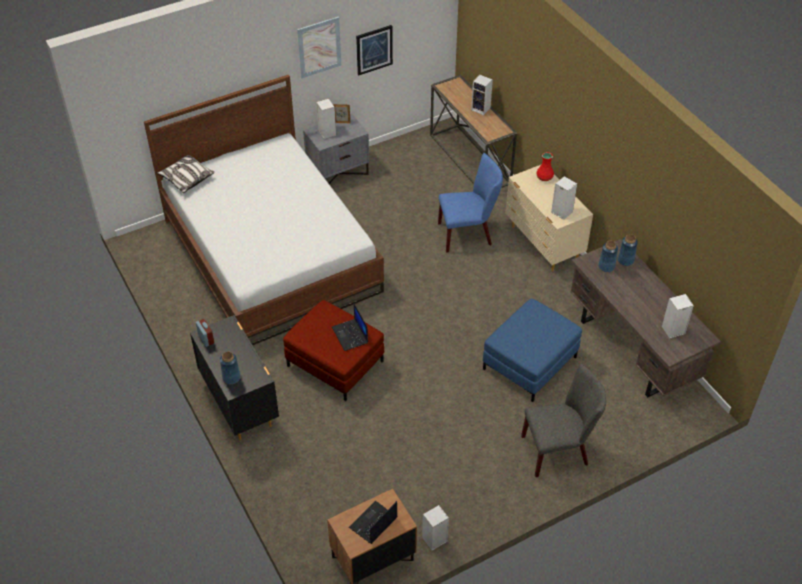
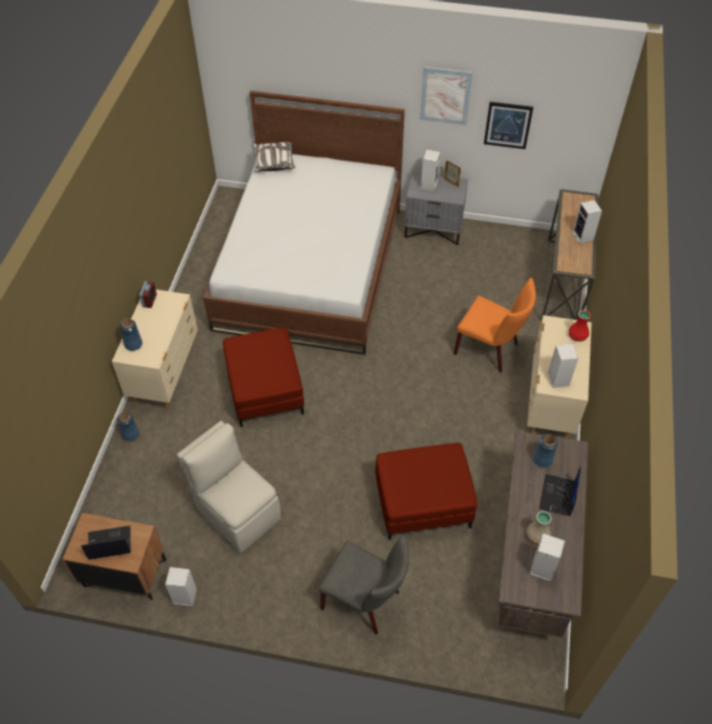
camera: 40 degrees right, 5 degrees up
black dresser [190,315,279,440] -> beige dresser [112,290,198,408]
laptop [332,304,368,351] -> laptop moved to [539,466,581,516]
blue chair [438,153,503,253] -> orange chair [454,278,536,372]
blue ottoman [483,299,582,402] -> red ottoman [375,443,477,540]
blue vase [618,234,638,266] -> blue vase moved to [117,412,139,441]
none -> beige chair [177,421,281,552]
none -> beige vase [527,511,551,545]

